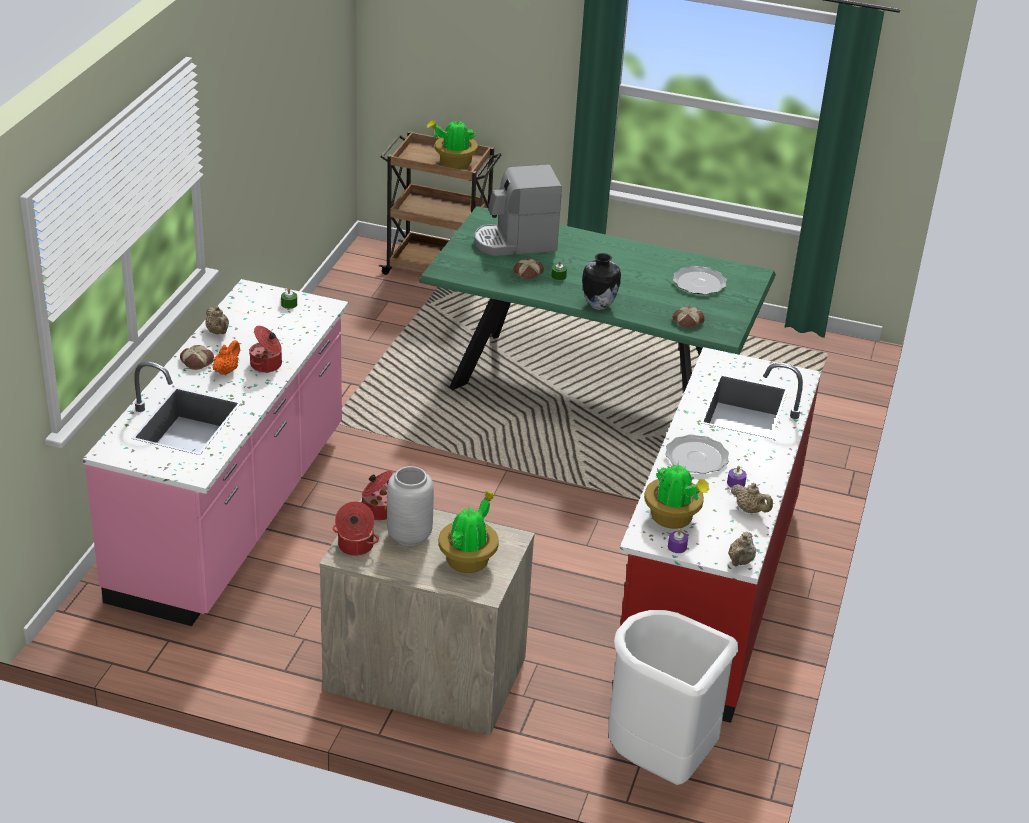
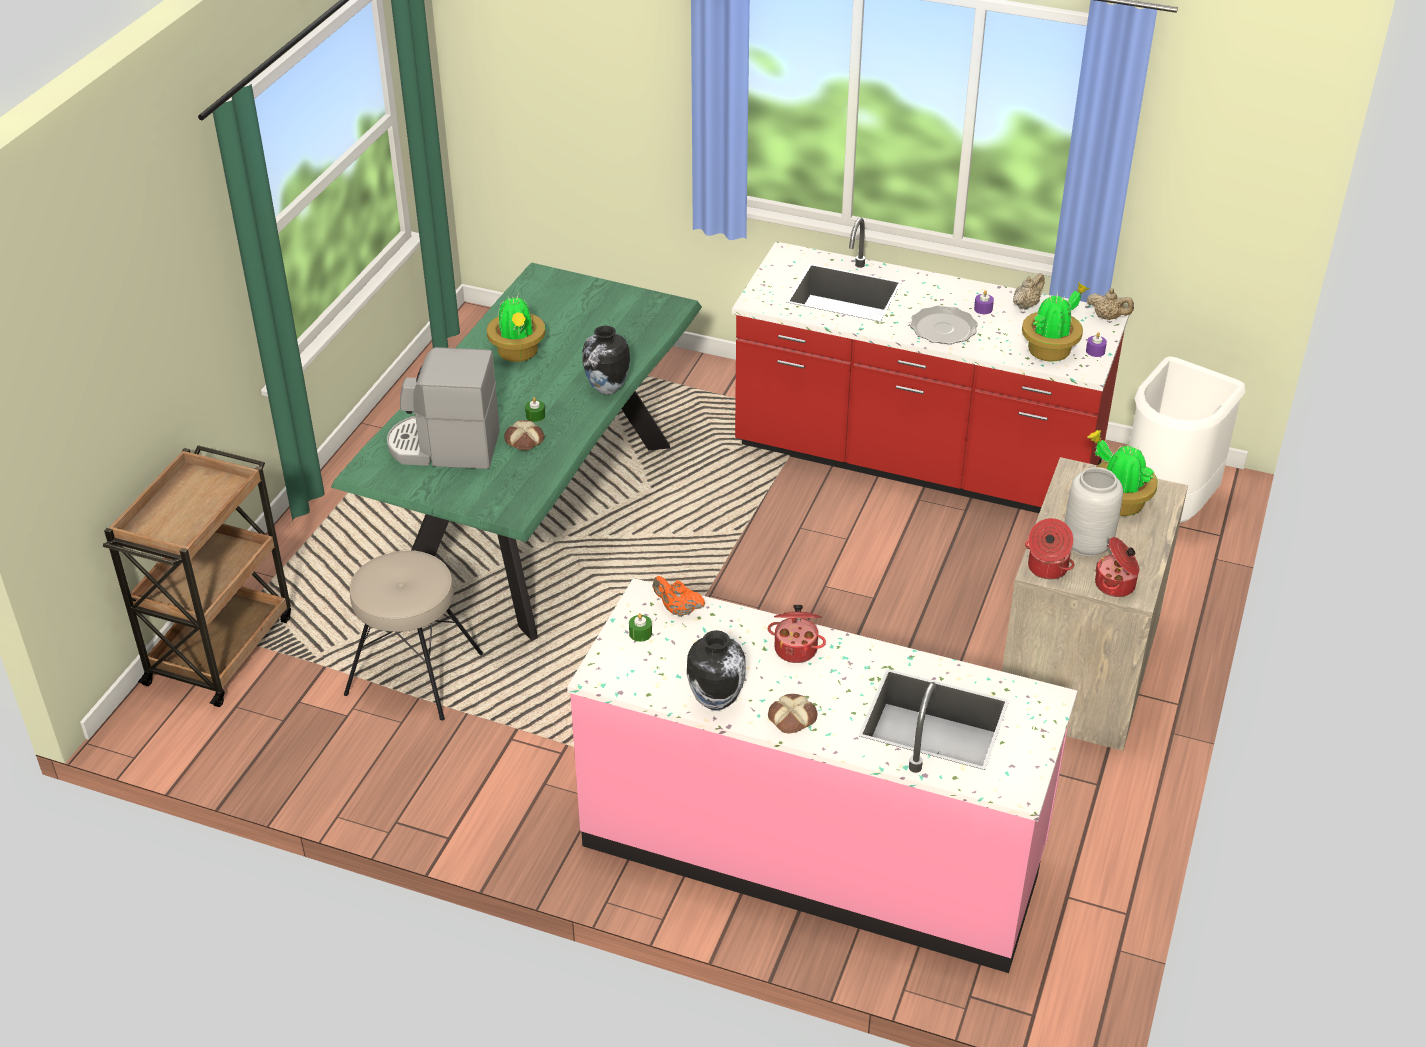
camera: 85 degrees left, 5 degrees up
beige teapot [205,306,229,334] -> vase [687,630,746,711]
orange teapot [213,340,240,375] -> orange teapot moved to [653,576,705,617]
potted plant [427,118,478,169] -> potted plant moved to [487,292,546,362]
coffee machine [474,164,562,256] -> coffee machine turned 105 degrees clockwise [387,347,500,469]
bread [672,306,705,328] -> none
plate [673,266,727,294] -> none
none -> beige stool [344,550,483,720]

